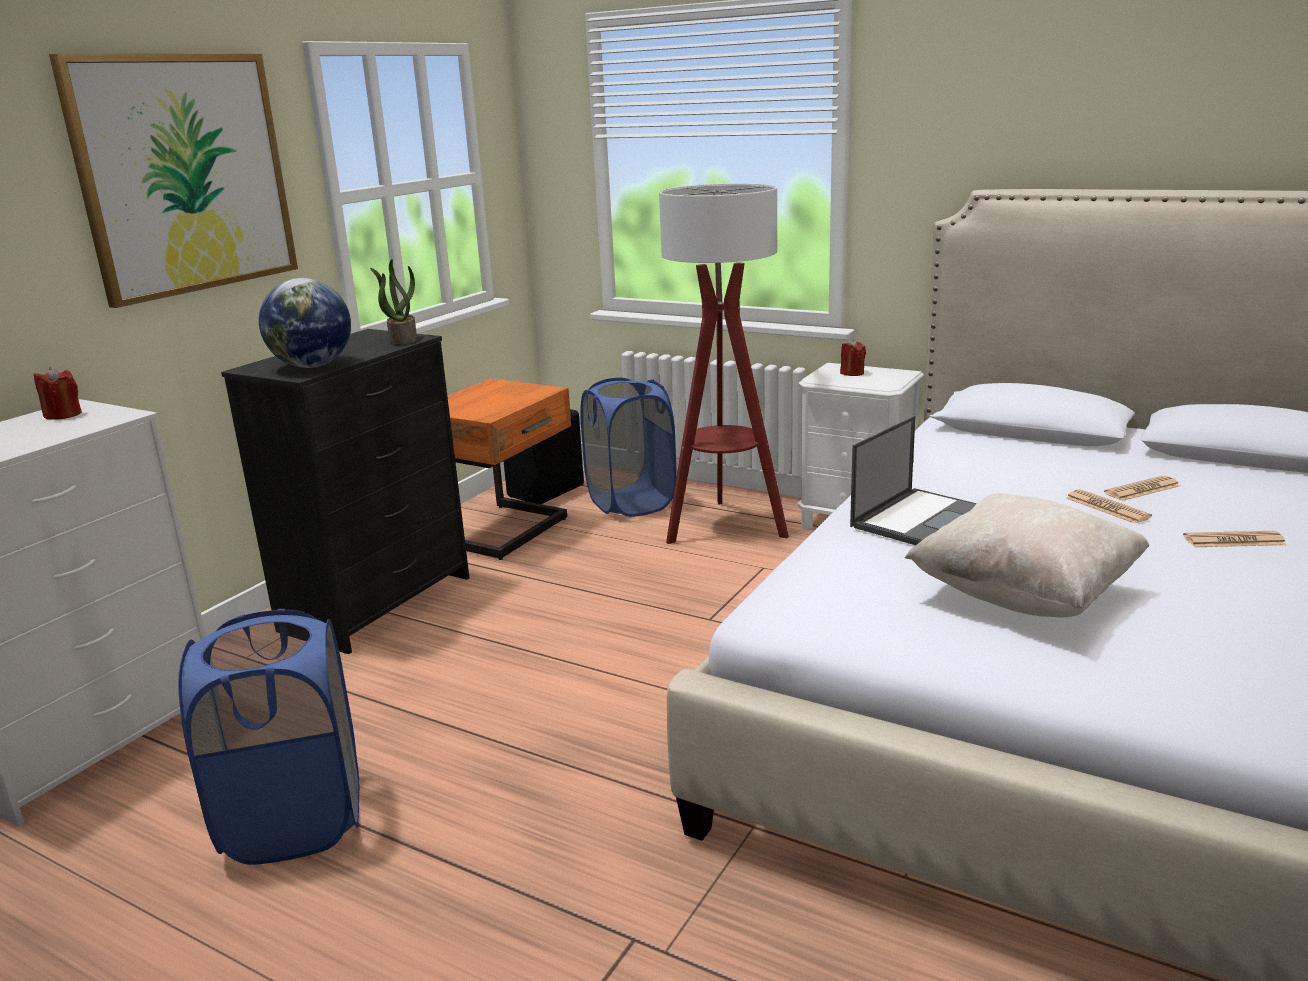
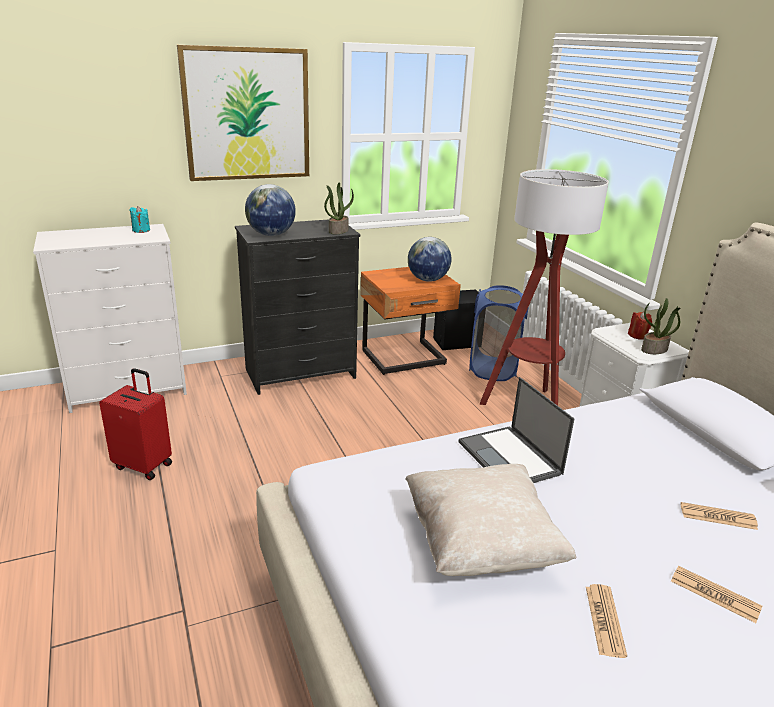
camera: 35 degrees right, 5 degrees up
red candle [34,367,82,420] -> turquoise candle [129,206,150,233]
blue laundry basket [178,609,359,865] -> red suitcase [99,368,172,480]
laptop [850,416,977,545] -> laptop turned 75 degrees clockwise [459,377,574,483]
newspaper [1066,489,1152,524] -> newspaper moved to [586,584,627,658]
none -> globe [408,237,452,282]
none -> potted plant [641,298,681,354]

